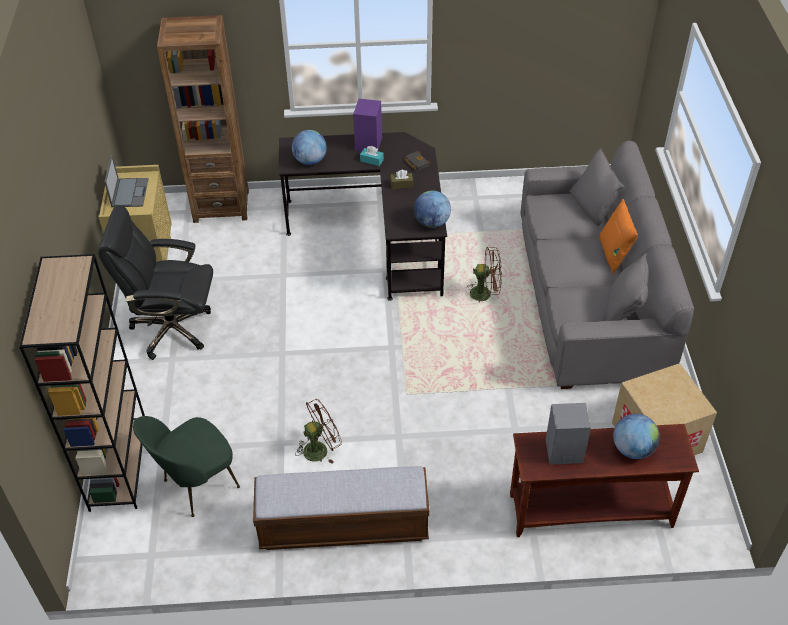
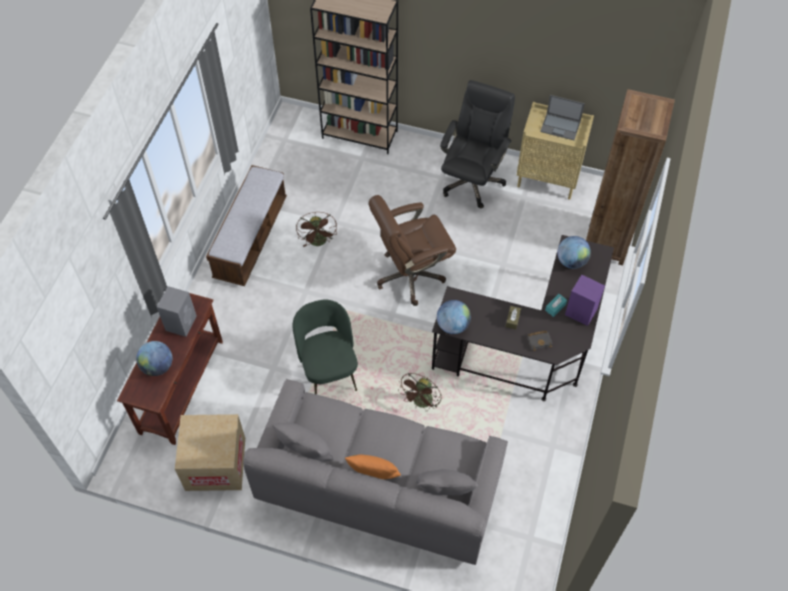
camera: 110 degrees right, 10 degrees up
green chair [133,416,240,517] -> green chair moved to [293,299,358,394]
none -> brown office chair [369,195,456,306]

